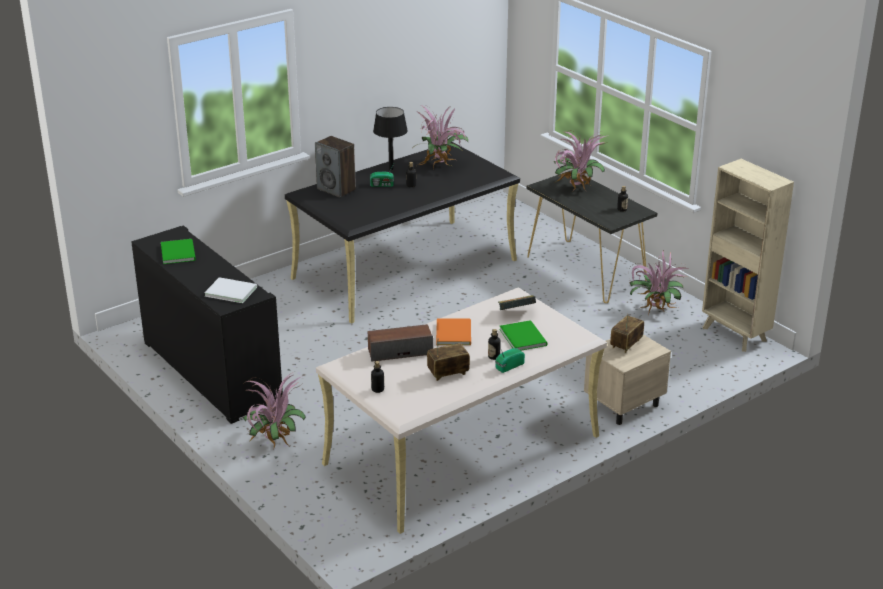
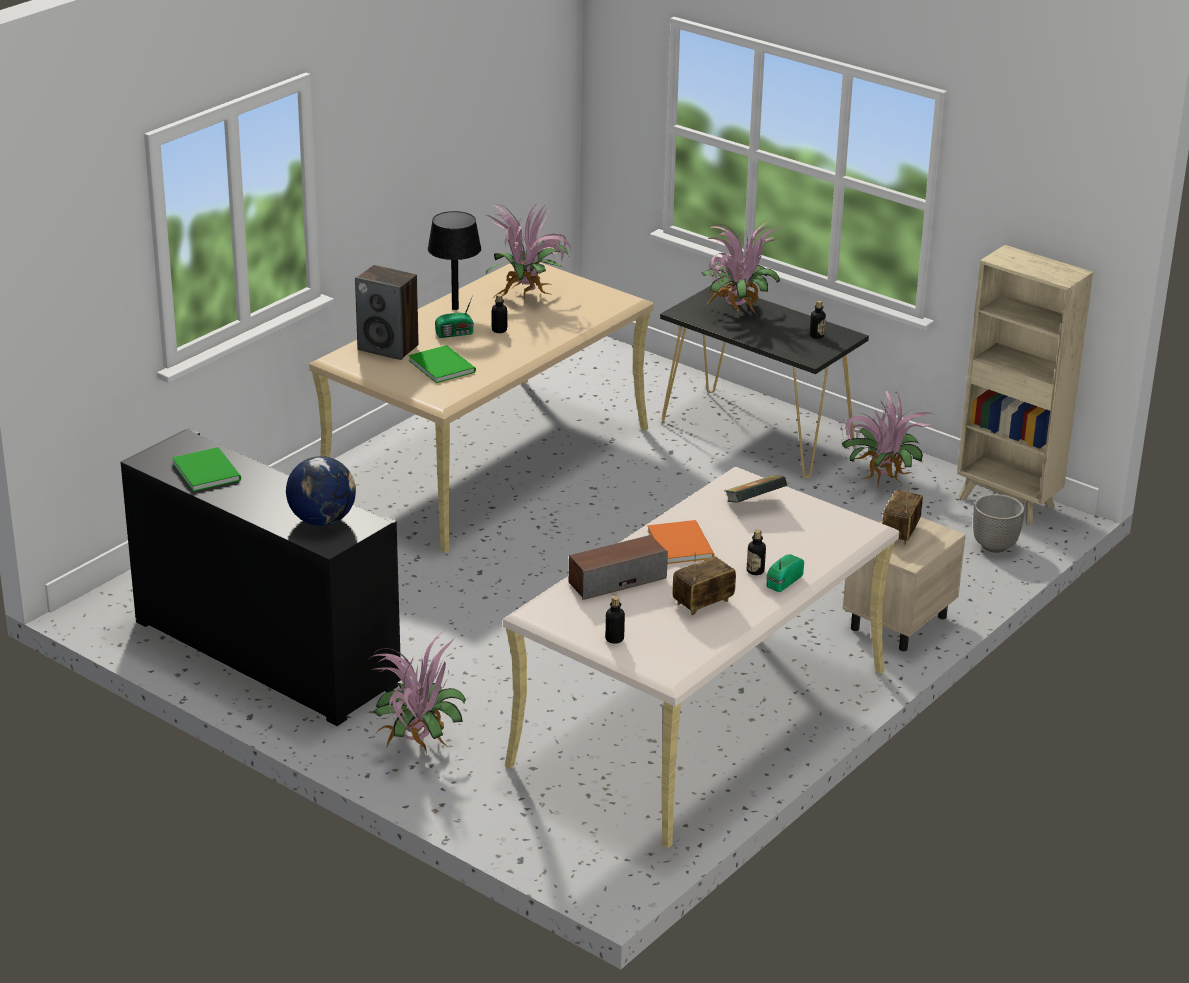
camera: 15 degrees left, 0 degrees up
white book [204,277,257,303] -> globe [286,456,356,526]
black desk [285,142,520,324] -> beige desk [309,262,654,553]
green book [499,320,548,351] -> green book moved to [408,345,476,383]
none -> planter [973,494,1025,553]

